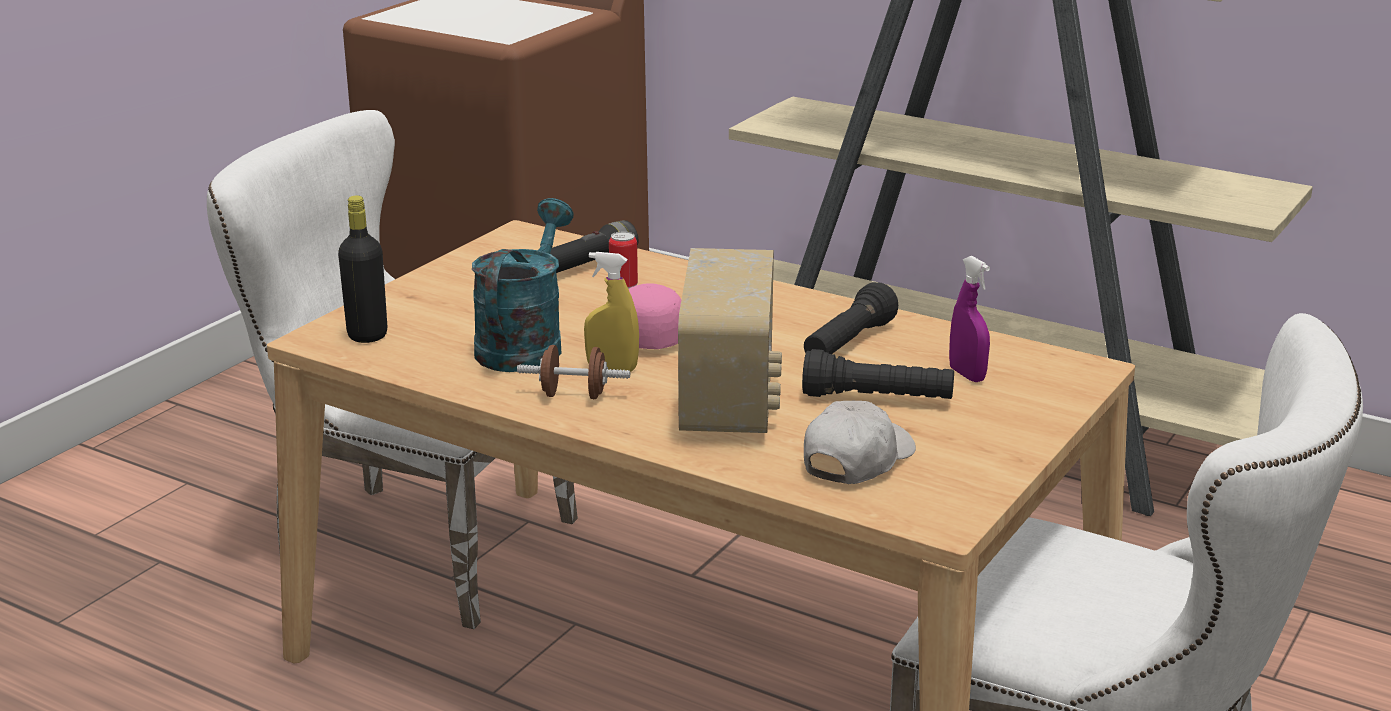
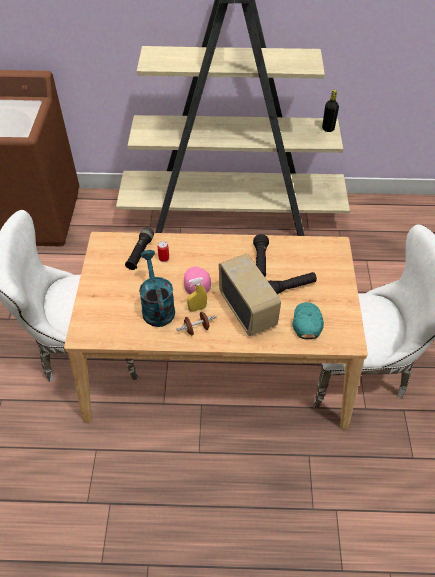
camera: 30 degrees left, 25 degrees up
black bottle [338,196,387,343] -> black bottle moved to [322,90,339,132]
white cap [804,401,916,484] -> turquoise cap [293,302,324,339]
purple spray bottle [949,256,990,382] -> none

